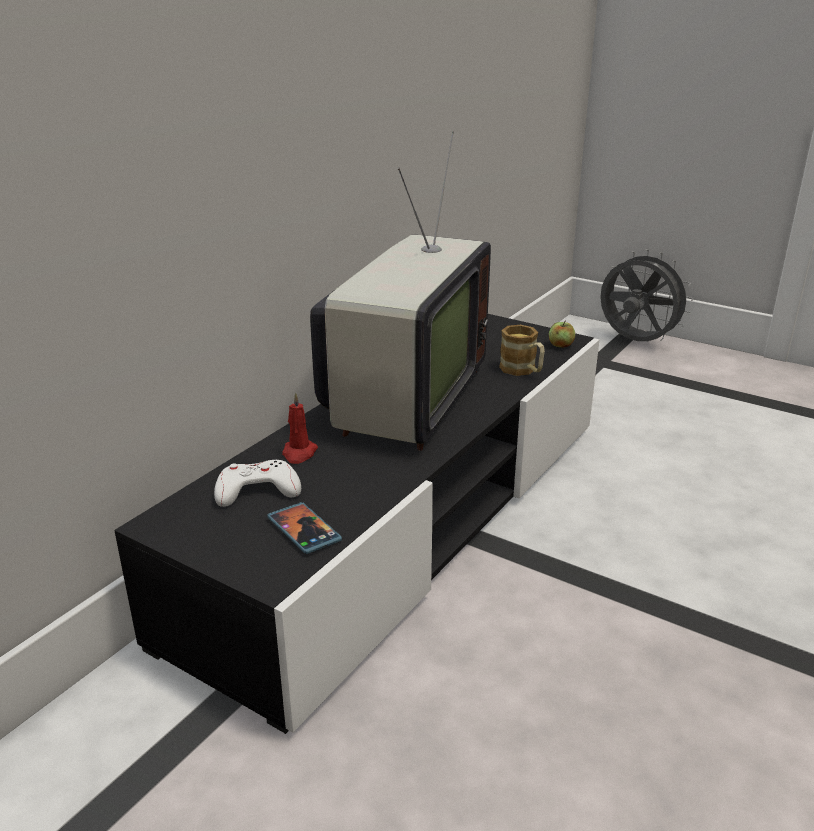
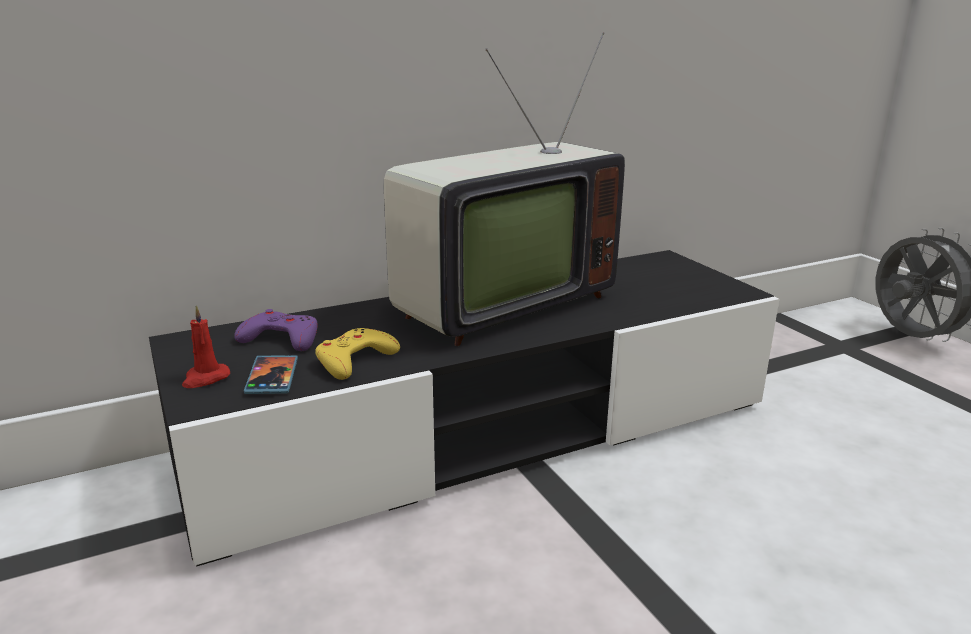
camera: 30 degrees right, 5 degrees down
white game controller [214,460,301,507] -> purple game controller [234,309,318,351]
red candle [282,392,318,464] -> red candle moved to [182,306,230,388]
mug [499,325,545,376] -> none
apple [549,320,575,348] -> none
none -> yellow game controller [315,328,400,380]

